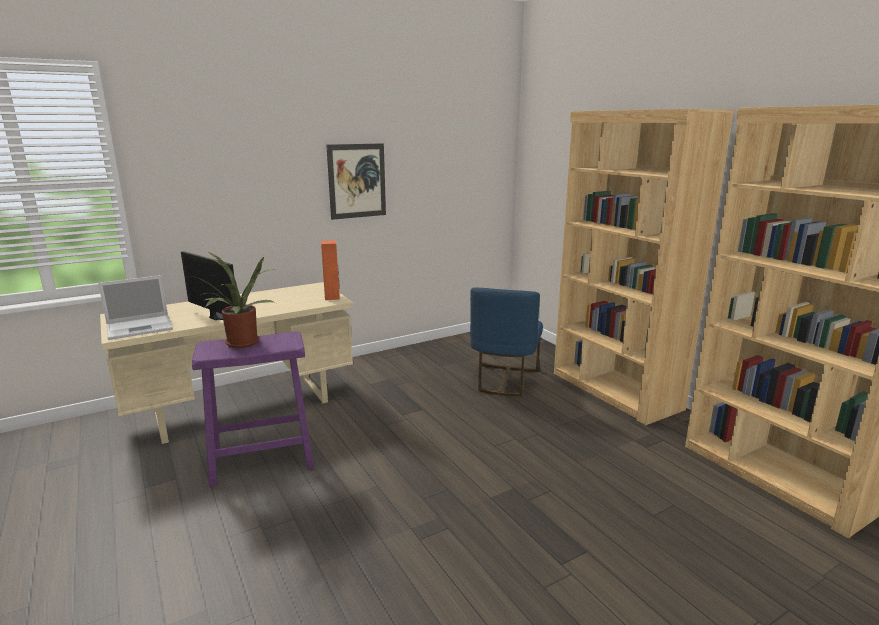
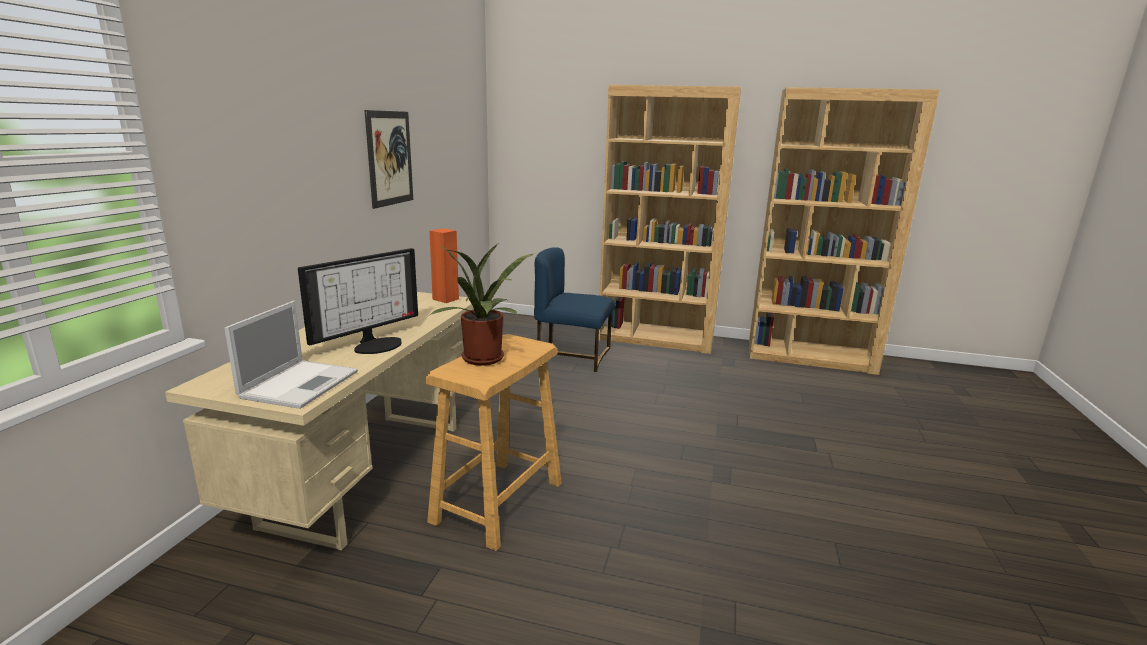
camera: 45 degrees left, 0 degrees up
monitor [181,251,234,320] -> monitor turned 135 degrees clockwise [298,248,418,354]
purple stool [192,331,314,487] -> beige stool [426,334,562,551]
blue chair [470,287,543,396] -> blue chair turned 135 degrees clockwise [534,247,615,372]

